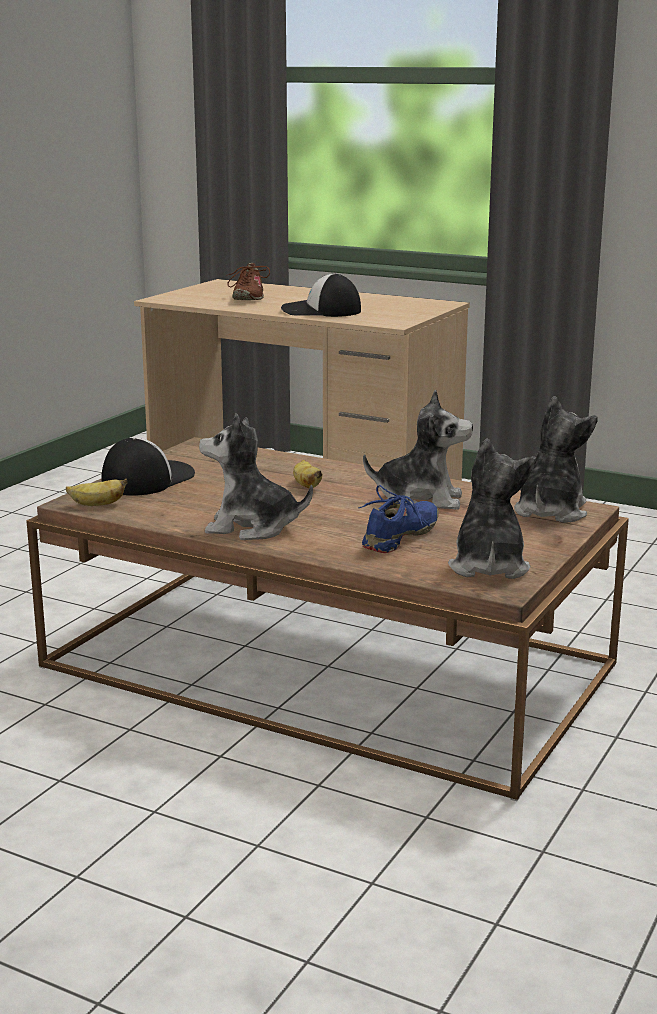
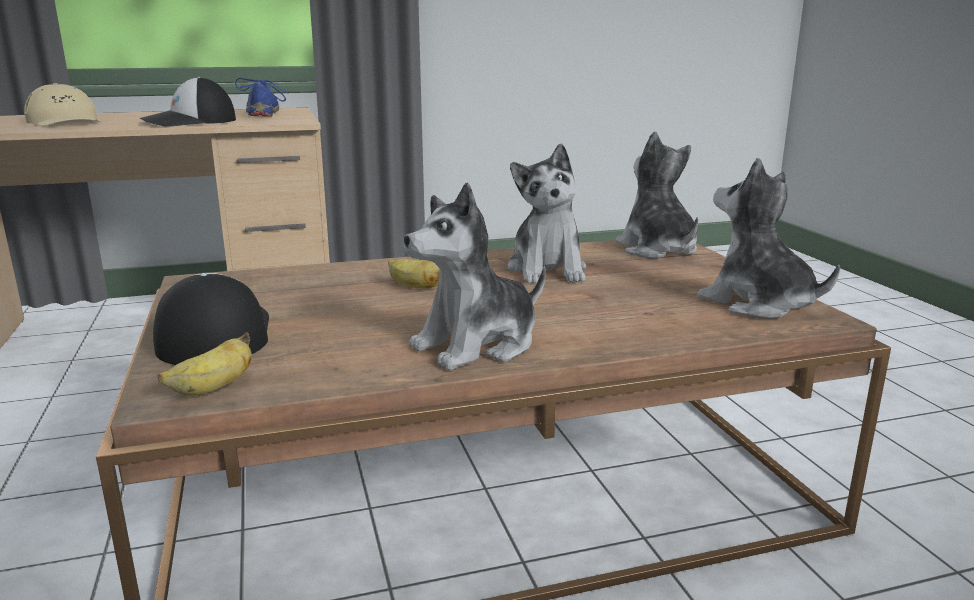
camera: 45 degrees left, 0 degrees up
brown shoe [226,263,270,300] -> beige cap [24,83,101,126]
blue shoe [358,485,439,553] -> blue shoe moved to [235,78,289,117]
plush toy [363,390,473,510] -> plush toy turned 120 degrees clockwise [508,143,586,283]

